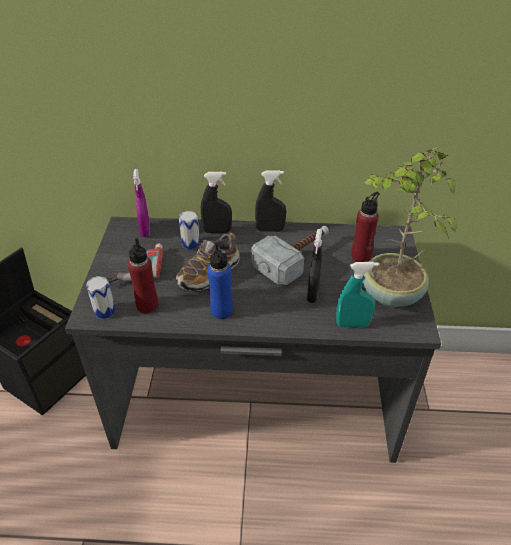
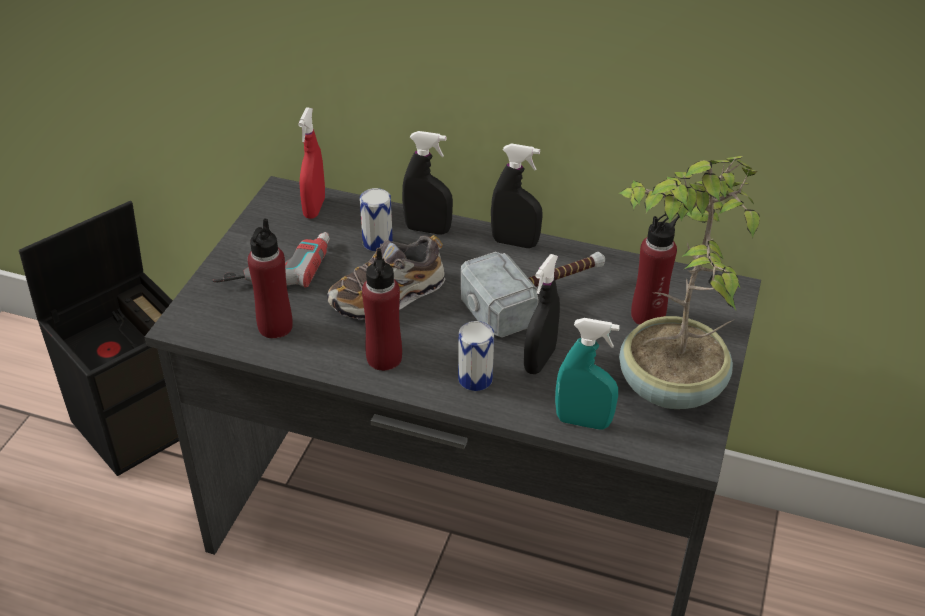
camera: 15 degrees right, 0 degrees up
can [86,276,115,319] -> can moved to [458,321,494,391]
purple spray bottle [133,169,150,237] -> red spray bottle [298,108,325,219]
blue bottle [207,244,233,319] -> red bottle [362,249,402,371]

